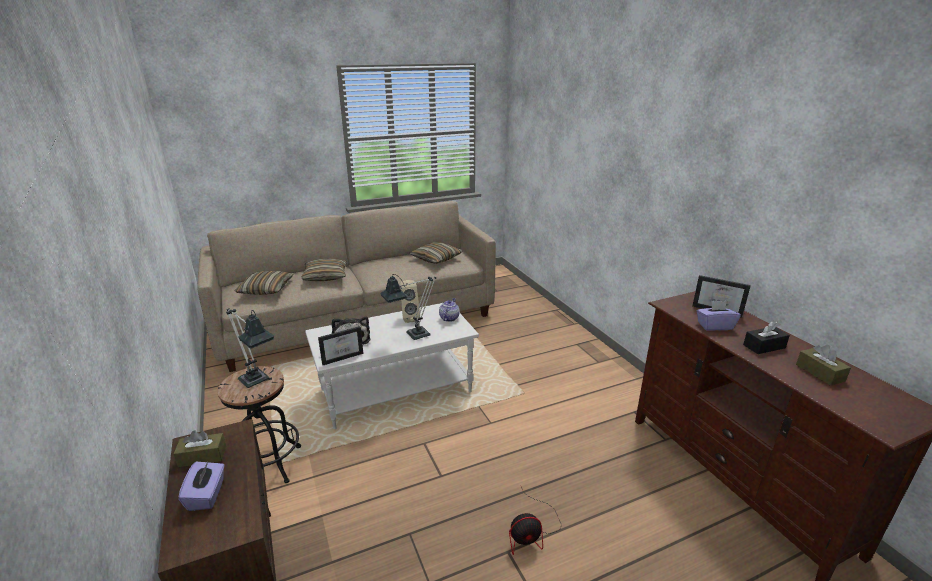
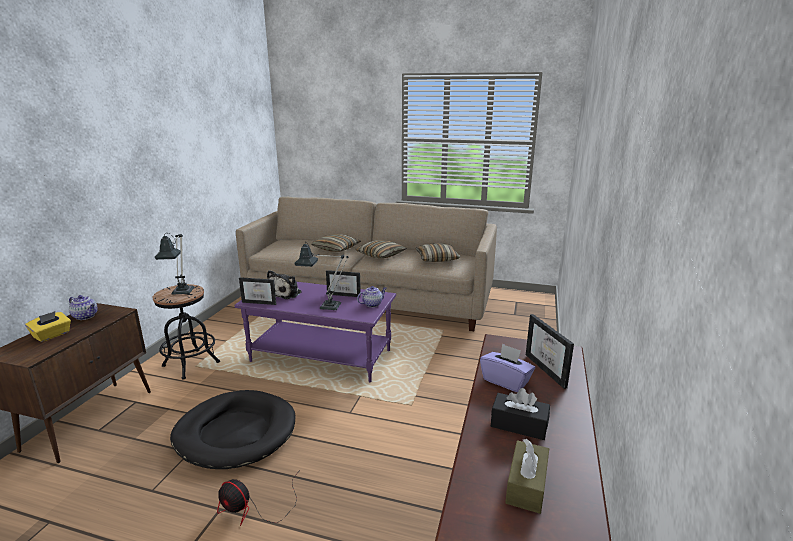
camera: 40 degrees right, 5 degrees down
brown tissue box [174,430,226,467] -> teapot [69,295,98,320]
purple tissue box [178,462,225,511] -> yellow tissue box [25,311,71,342]
pillow [235,271,293,295] -> pillow moved to [356,240,407,258]
white coffee table [305,303,479,429] -> purple coffee table [234,282,396,382]
beige speaker [400,280,420,323] -> picture frame [326,270,361,297]
none -> black dog bed [170,390,296,469]

